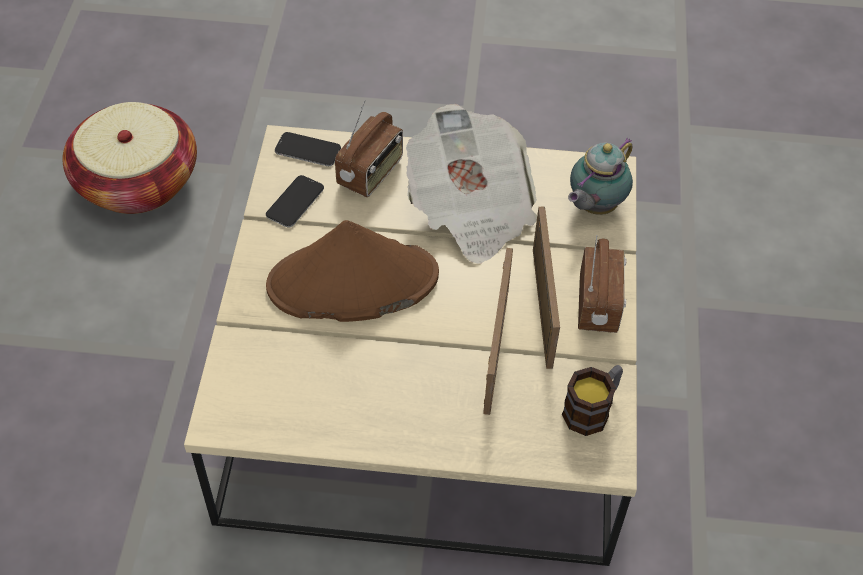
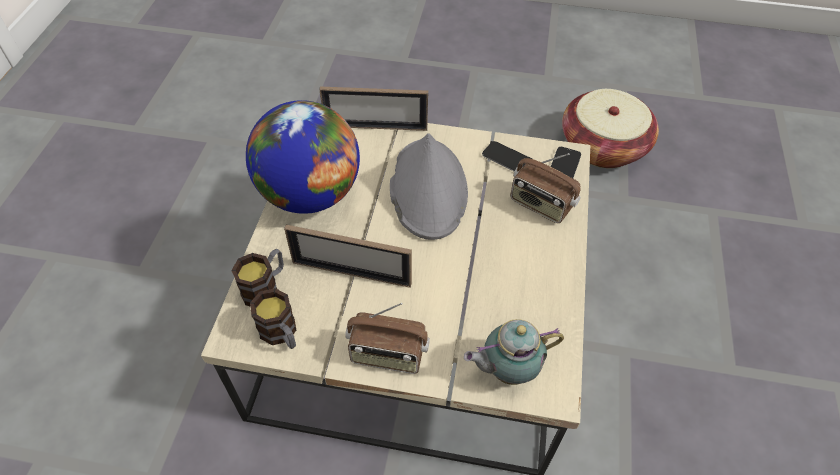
camera: 95 degrees right, 0 degrees up
brown hat [266,220,439,322] -> grey hat [390,133,468,240]
newspaper [406,104,537,264] -> none
picture frame [533,207,560,369] -> picture frame moved to [319,87,428,131]
teapot [568,138,633,215] -> teapot turned 60 degrees counterclockwise [464,319,564,385]
none -> mug [231,249,284,306]
none -> globe [246,100,360,214]

